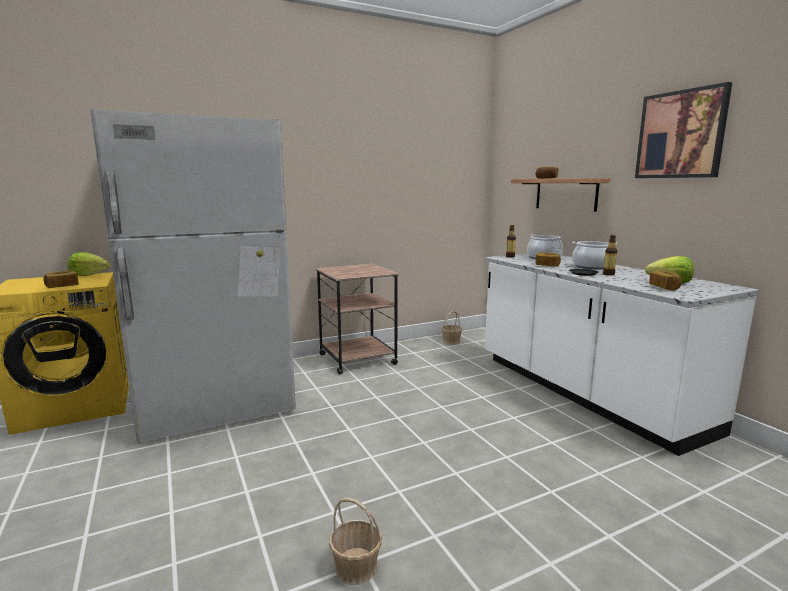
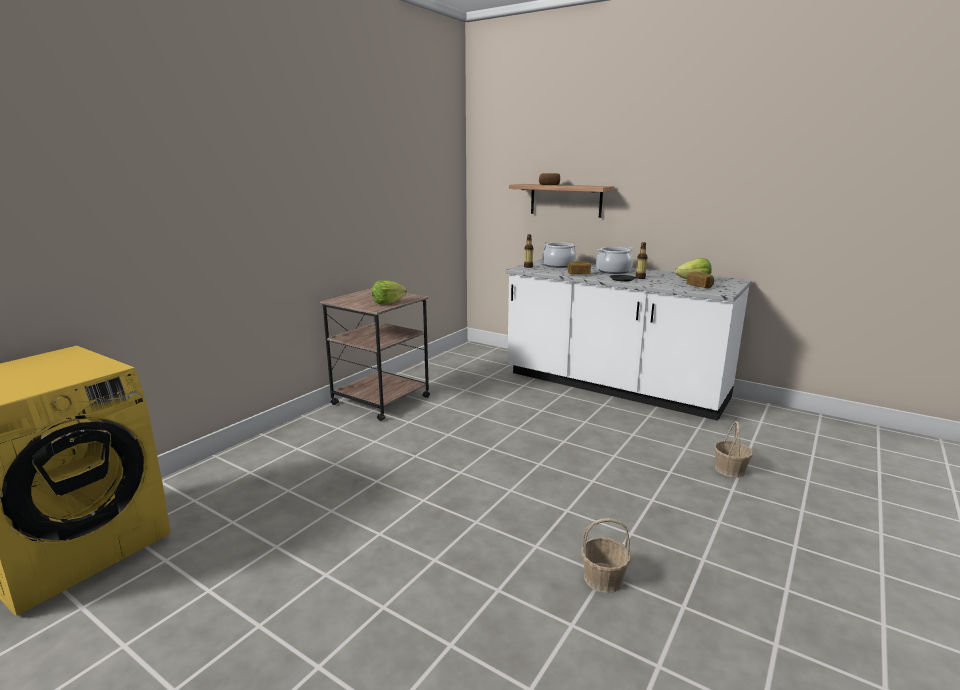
camera: 30 degrees left, 5 degrees up
bread [43,271,79,288] -> none
lettuce [67,252,110,276] -> lettuce moved to [372,280,407,304]
white fridge [90,109,296,442] -> none
basket [441,311,463,344] -> basket moved to [714,421,753,478]
picture [635,82,732,178] -> none

